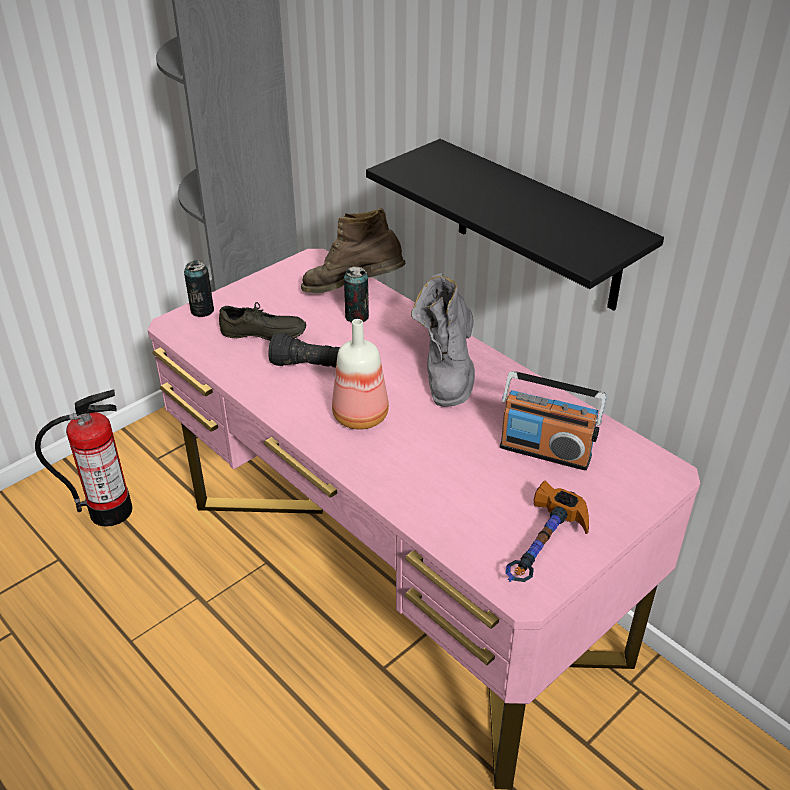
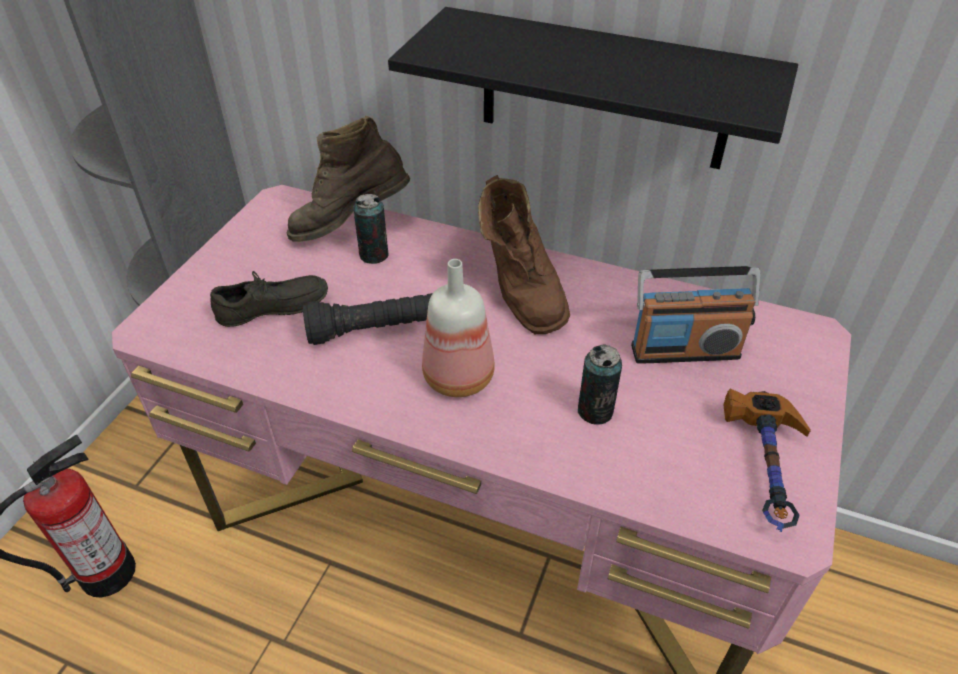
camera: 25 degrees left, 5 degrees up
can [184,260,214,317] -> can moved to [578,345,622,425]
grey boot [411,273,475,407] -> brown boot [478,175,570,334]

